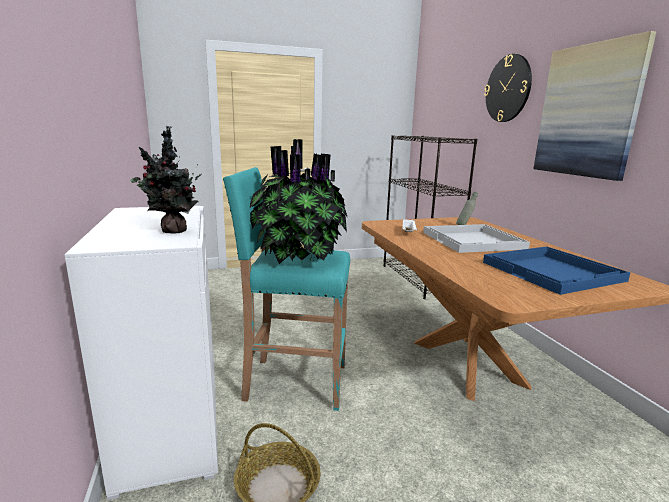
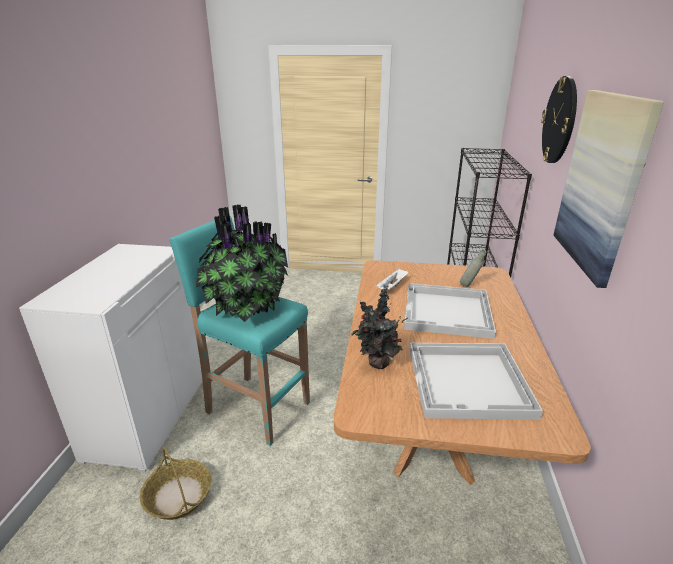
camera: 25 degrees right, 10 degrees up
potted plant [131,126,201,234] -> potted plant moved to [351,284,407,369]
blue tray [483,247,631,295] -> white tray [410,343,543,420]

